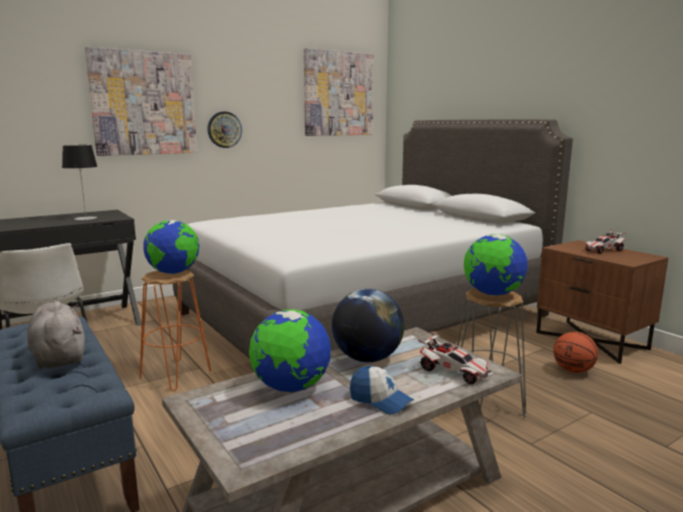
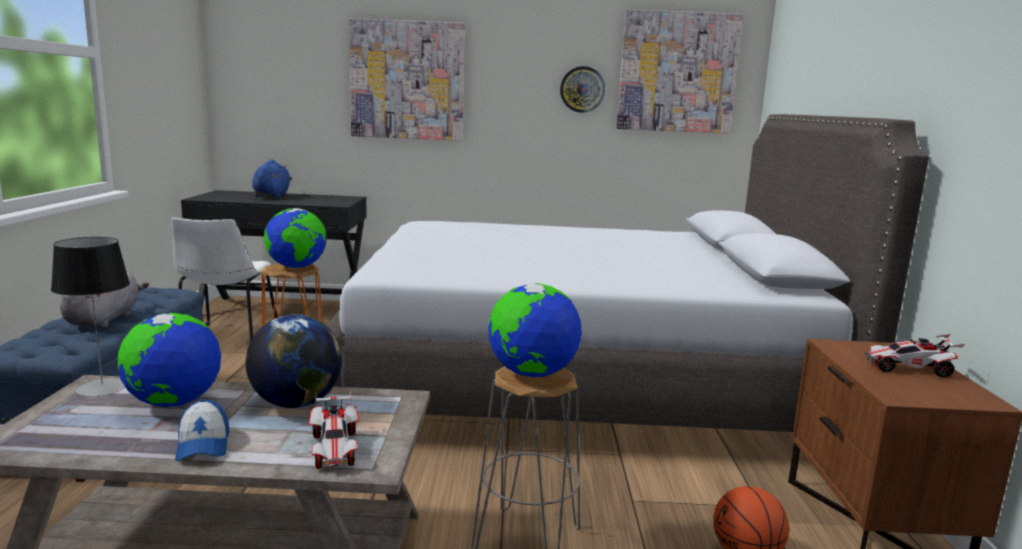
camera: 35 degrees right, 0 degrees up
table lamp [62,145,98,220] -> table lamp moved to [51,237,130,396]
wall clock [207,111,242,148] -> wall clock moved to [560,66,605,113]
none -> blue plush toy [252,159,292,199]

